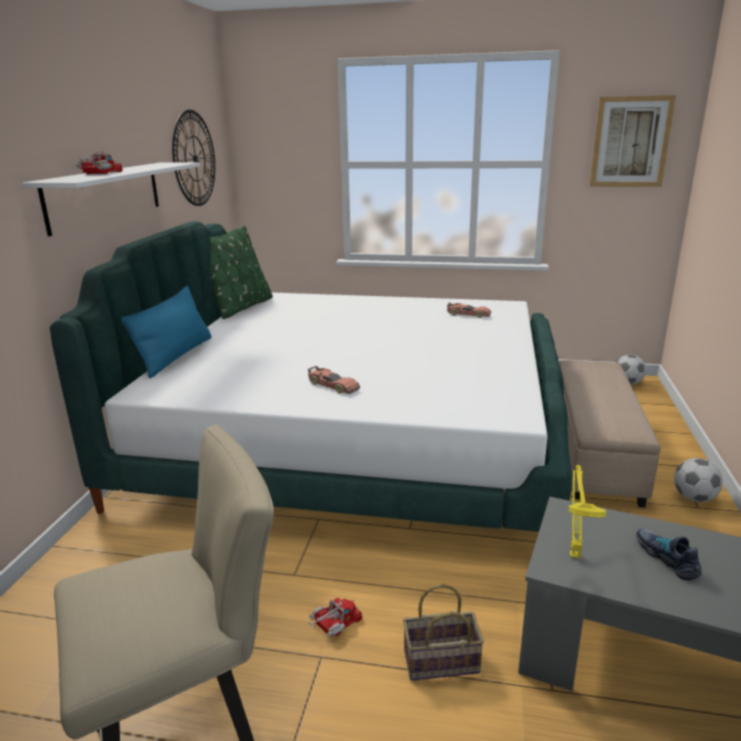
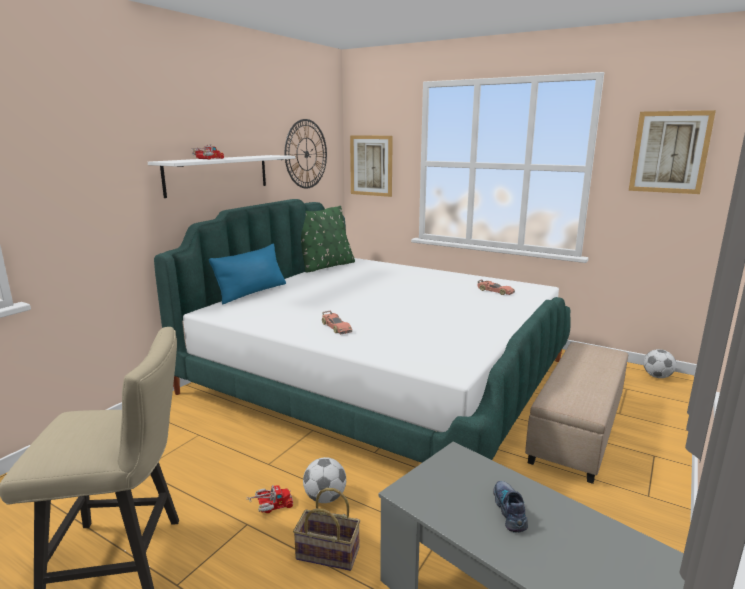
camera: 20 degrees right, 5 degrees down
yellow table lamp [569,465,606,558] -> none
football [674,458,723,502] -> football moved to [303,457,346,503]
none -> picture [350,136,393,197]

